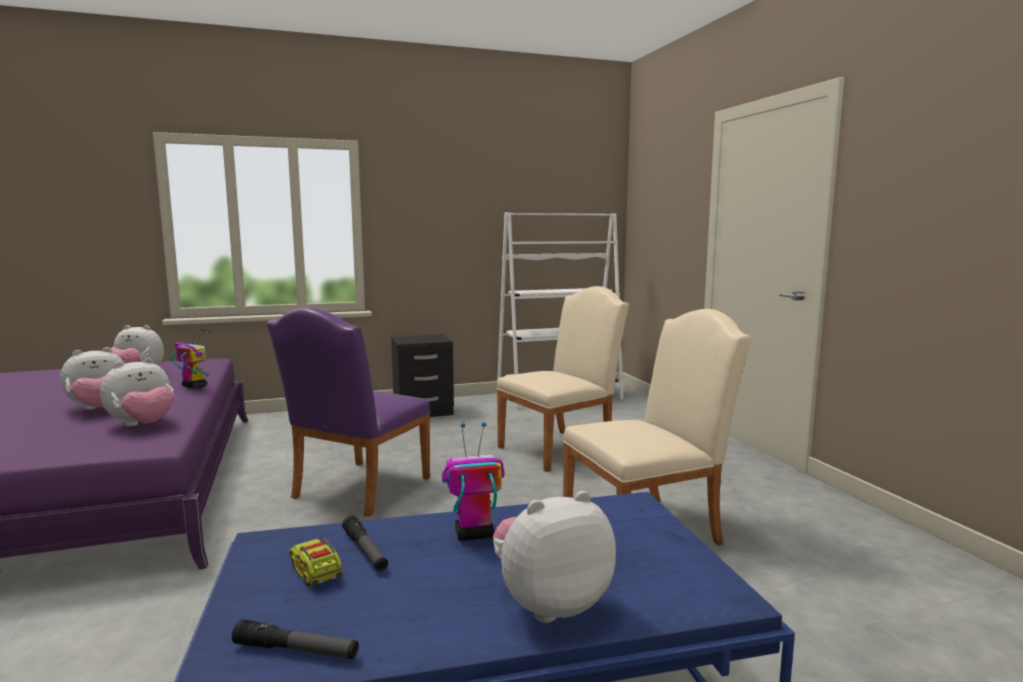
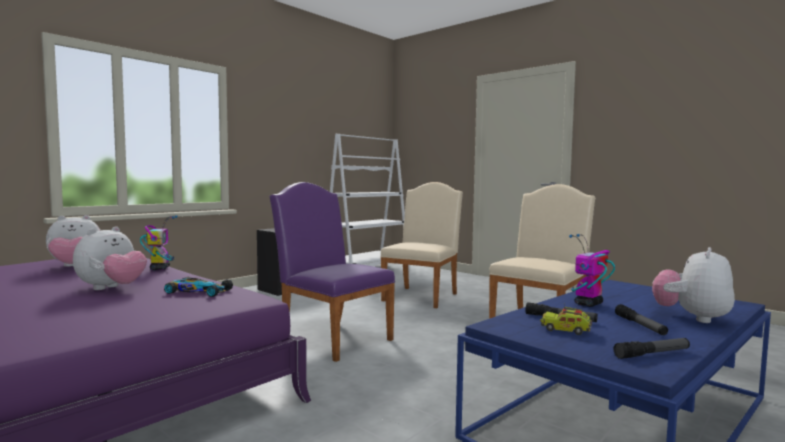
camera: 30 degrees left, 5 degrees down
plush toy [100,358,174,427] -> toy car [164,277,233,297]
toy robot [171,328,212,389] -> toy robot turned 75 degrees clockwise [140,215,178,270]
purple chair [266,307,431,517] -> purple chair turned 135 degrees clockwise [269,182,395,362]
none -> flashlight [615,304,668,335]

